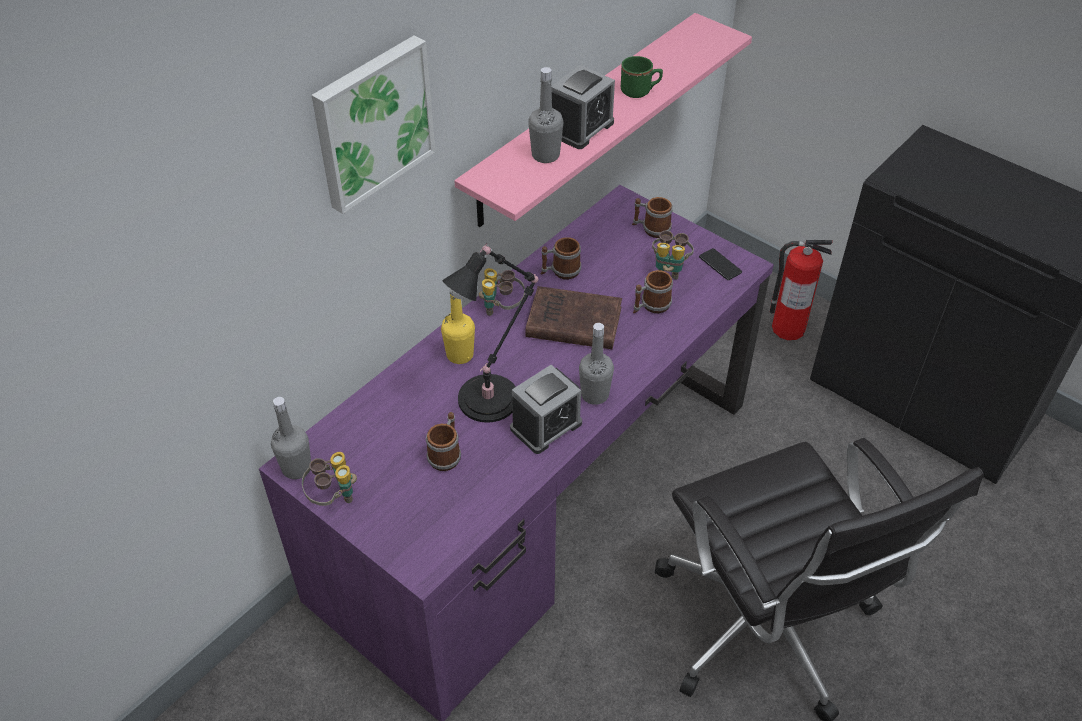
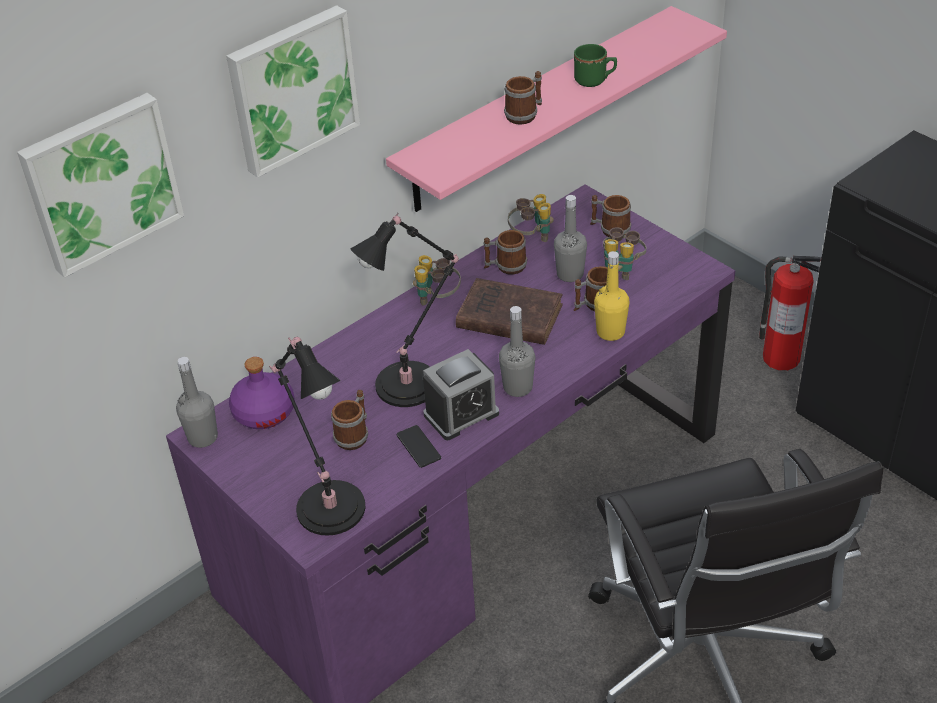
camera: 10 degrees right, 5 degrees down
binoculars [302,452,357,506] -> binoculars moved to [508,194,554,242]
yellow bottle [441,288,475,364] -> yellow bottle moved to [594,251,629,341]
grey bottle [528,67,563,163] -> grey bottle moved to [554,195,587,282]
alarm clock [551,65,615,149] -> mug [504,71,542,125]
phone [699,248,742,280] -> phone moved to [396,425,441,468]
none -> picture [17,93,184,278]
none -> purple bottle [229,357,295,429]
none -> black table lamp [269,337,365,536]

